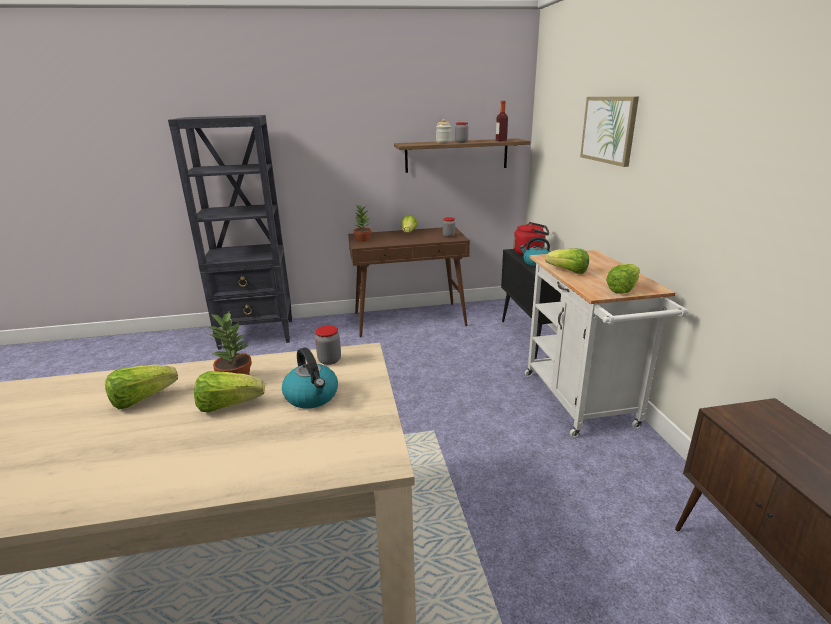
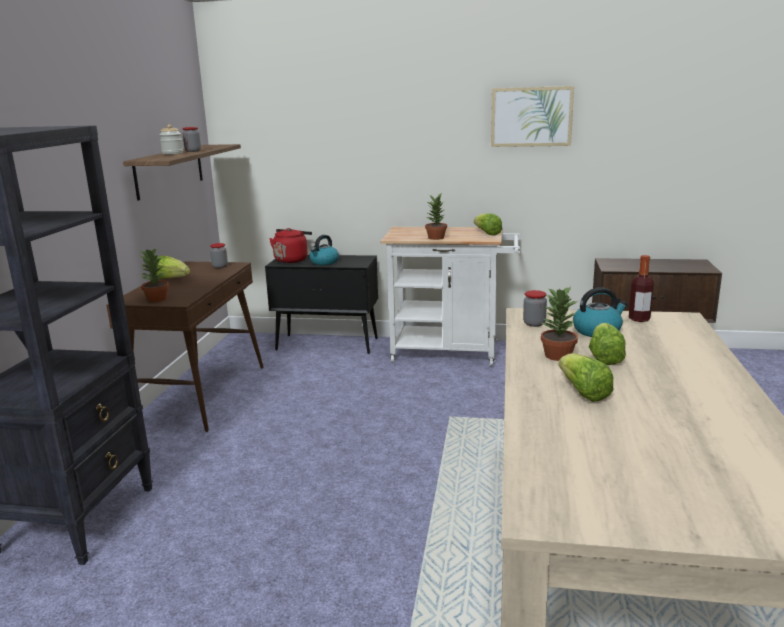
camera: 70 degrees left, 5 degrees down
bottle [496,101,508,141] -> bottle moved to [629,255,654,322]
lettuce [545,249,589,274] -> potted plant [425,193,447,240]
picture [580,97,639,167] -> picture moved to [491,86,574,147]

